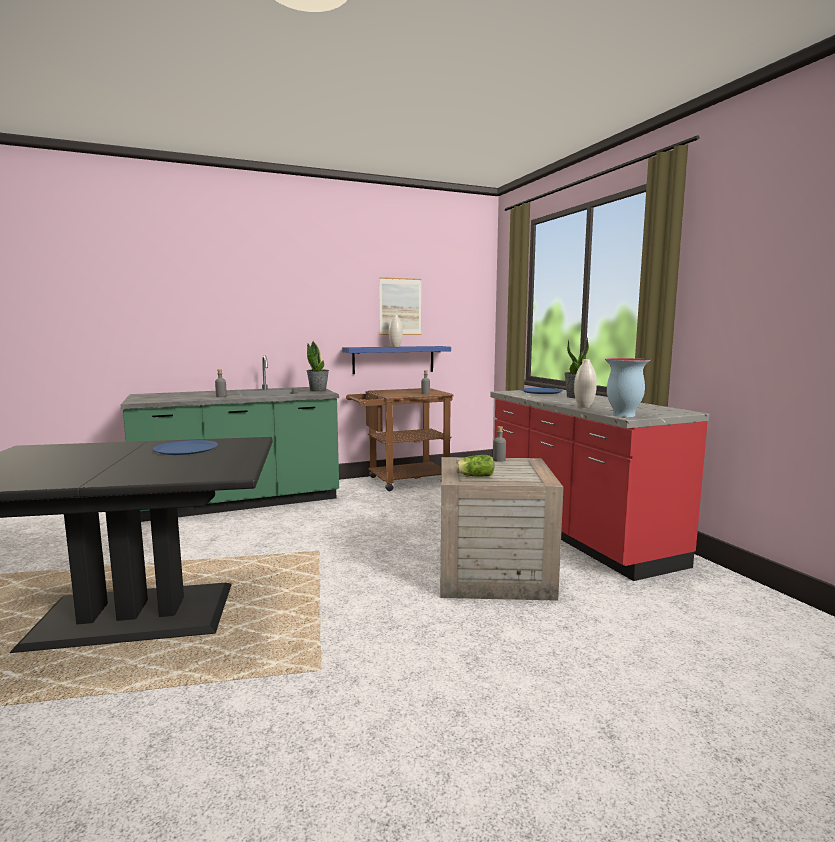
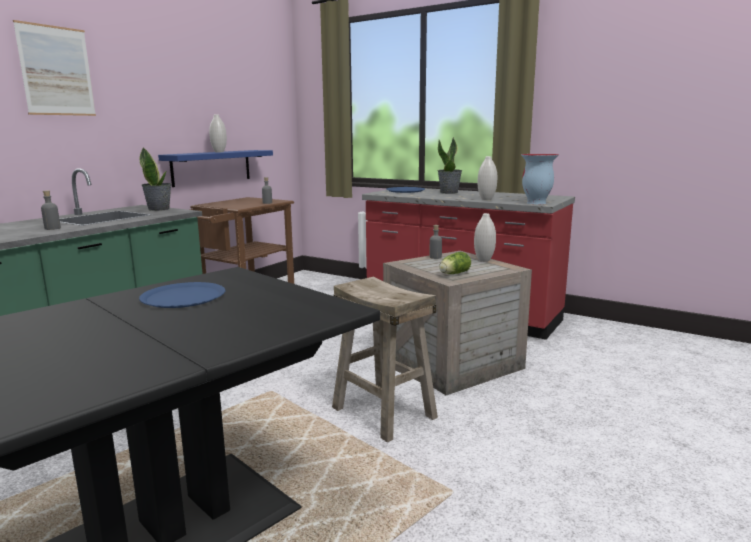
camera: 35 degrees left, 5 degrees up
picture [379,277,421,335] -> picture moved to [13,20,96,116]
none -> beige stool [332,276,438,442]
none -> white vase [474,213,496,262]

